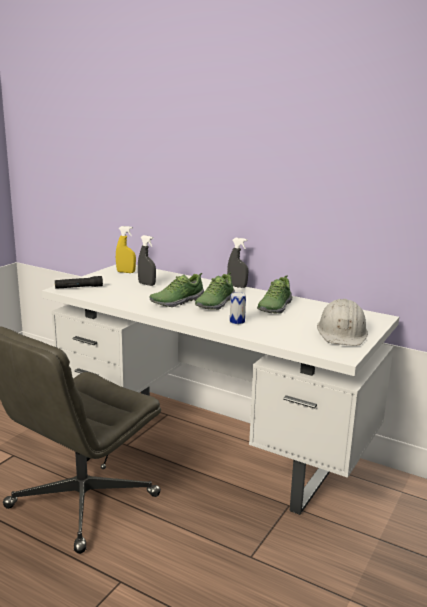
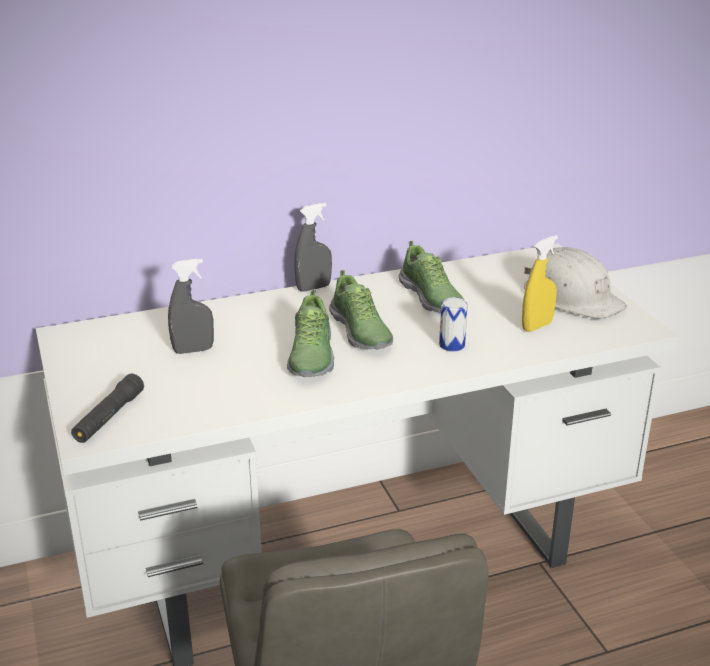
camera: 50 degrees left, 10 degrees up
yellow spray bottle [116,226,136,273] -> yellow spray bottle moved to [522,235,558,332]

